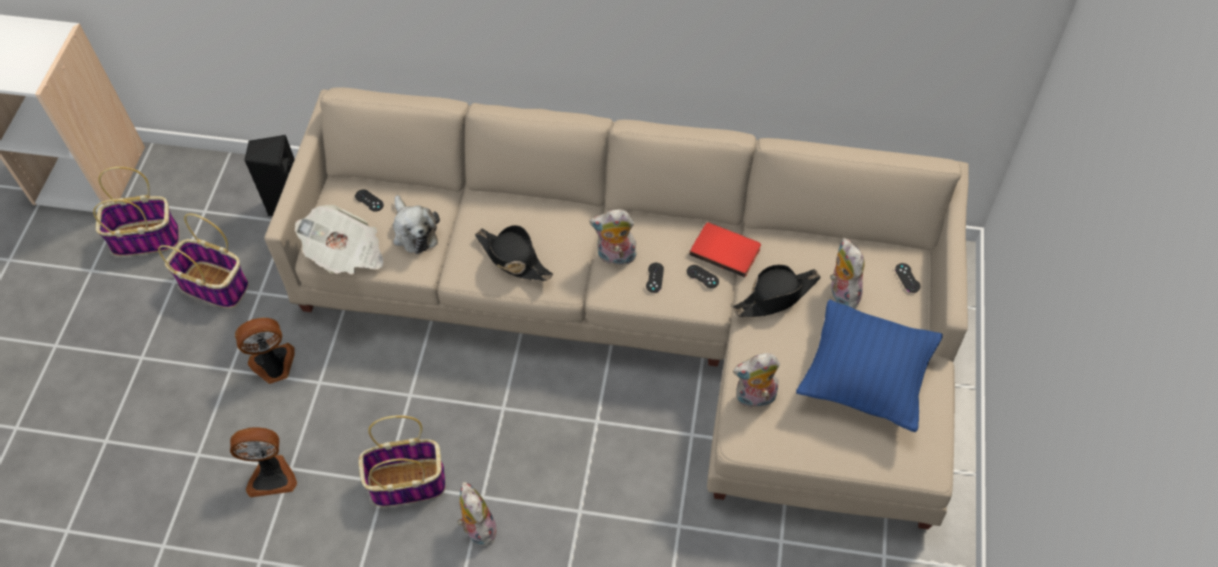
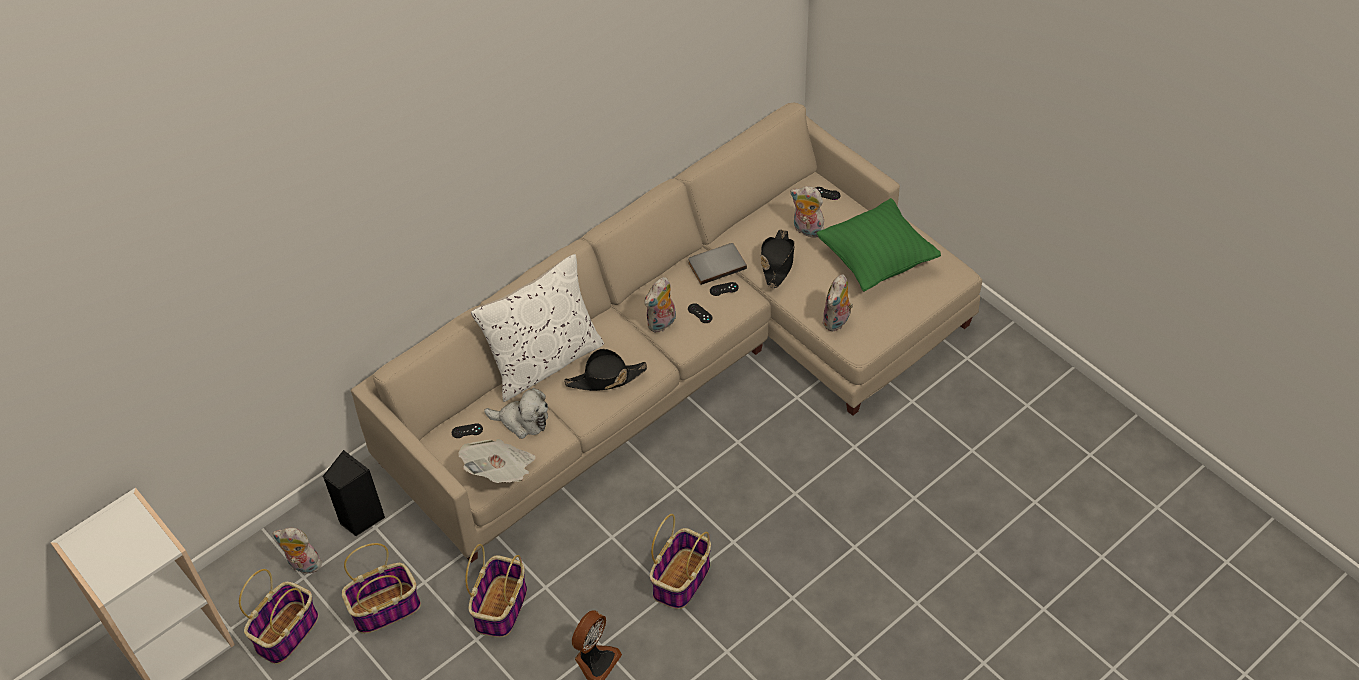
camera: 50 degrees left, 5 degrees down
fan [235,318,295,384] -> basket [465,544,527,638]
plush toy [457,482,497,546] -> plush toy moved to [272,528,326,574]
red book [689,222,761,277] -> grey book [688,243,747,285]
blue pillow [796,299,943,432] -> green pillow [816,198,941,292]
none -> white pillow [471,254,604,402]

